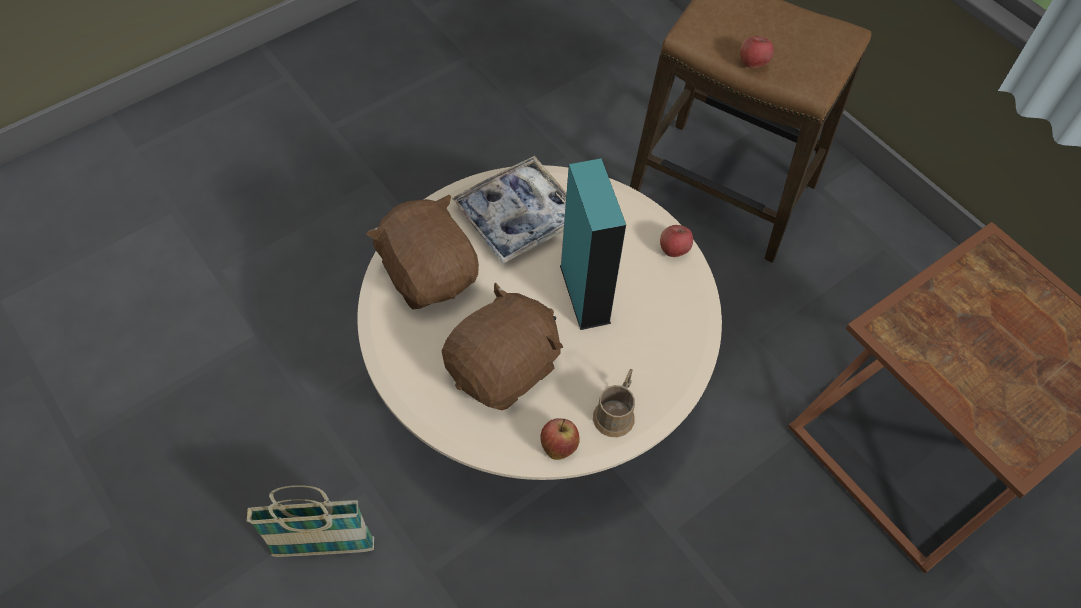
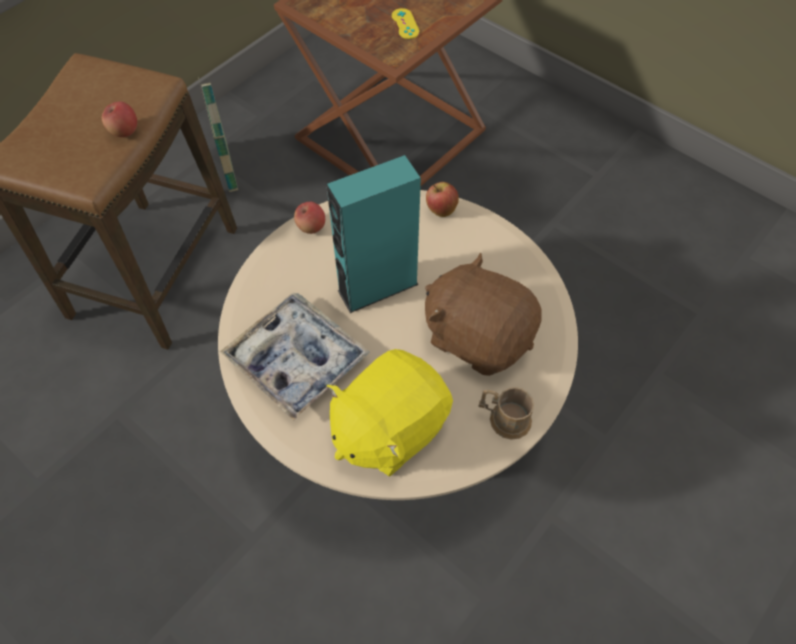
camera: 100 degrees left, 0 degrees up
basket [247,485,374,557] -> basket moved to [198,76,238,192]
brown plush toy [366,195,479,310] -> yellow plush toy [327,349,453,477]
apple [540,418,580,460] -> apple moved to [426,182,459,217]
brown mug [593,369,635,437] -> brown mug moved to [478,387,534,440]
none -> yellow game controller [392,8,420,39]

